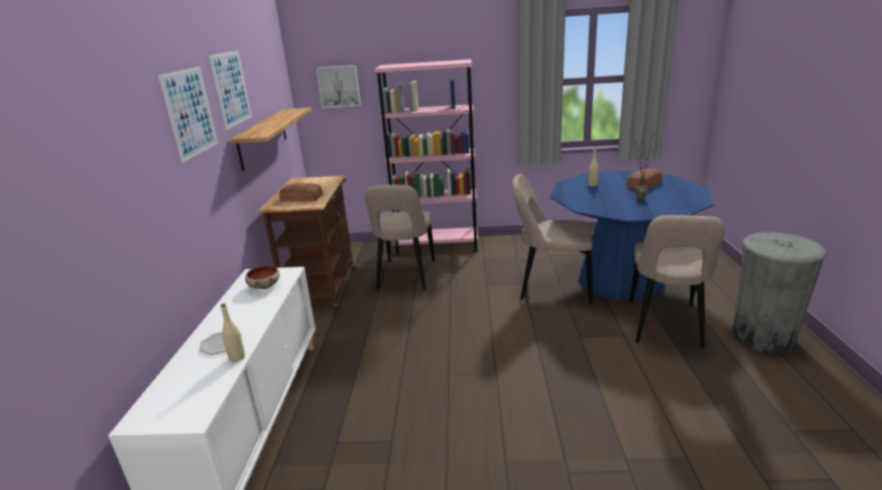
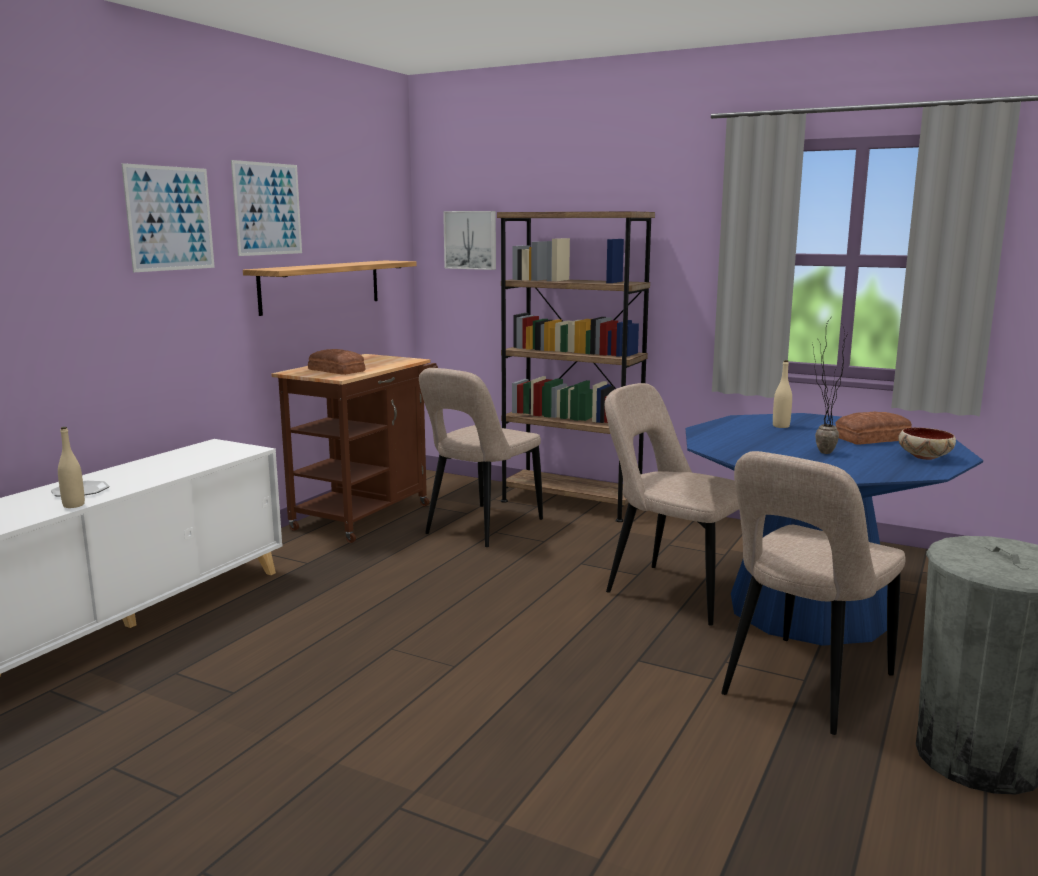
camera: 25 degrees right, 10 degrees down
bowl [245,266,280,289] -> bowl moved to [898,427,956,460]
pink bookcase [375,59,478,256] -> brown bookcase [497,211,655,522]

